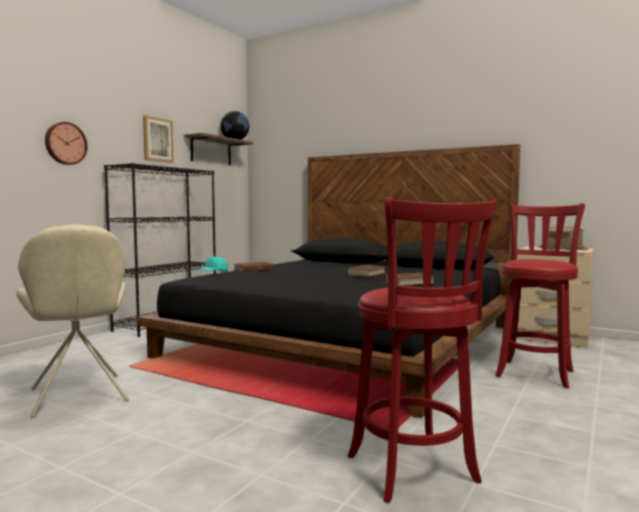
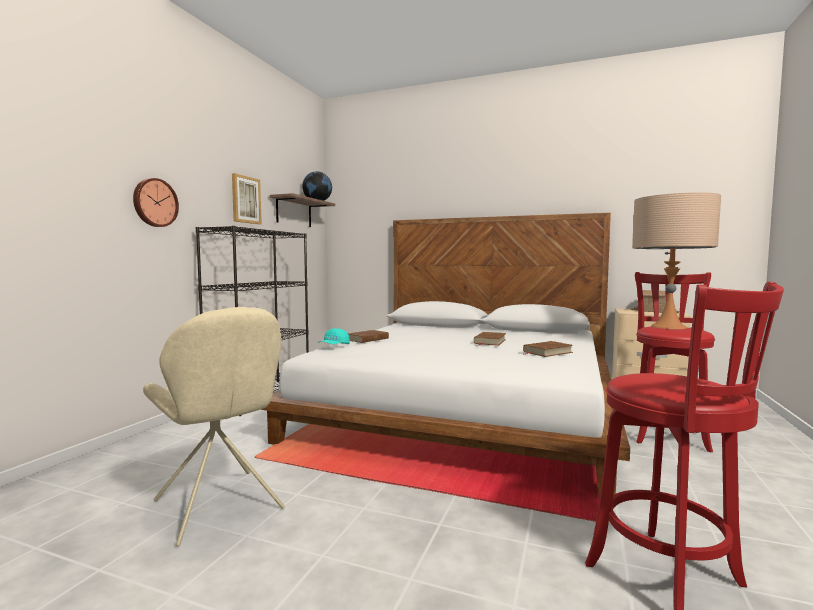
camera: 10 degrees left, 0 degrees up
black bed [137,144,520,418] -> white bed [261,213,630,499]
none -> beige table lamp [632,192,721,329]

